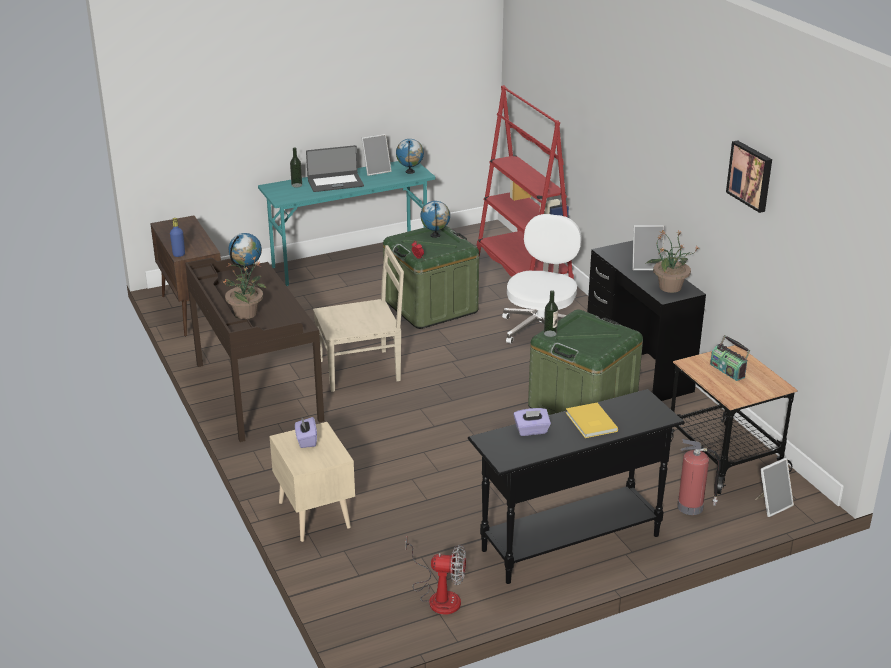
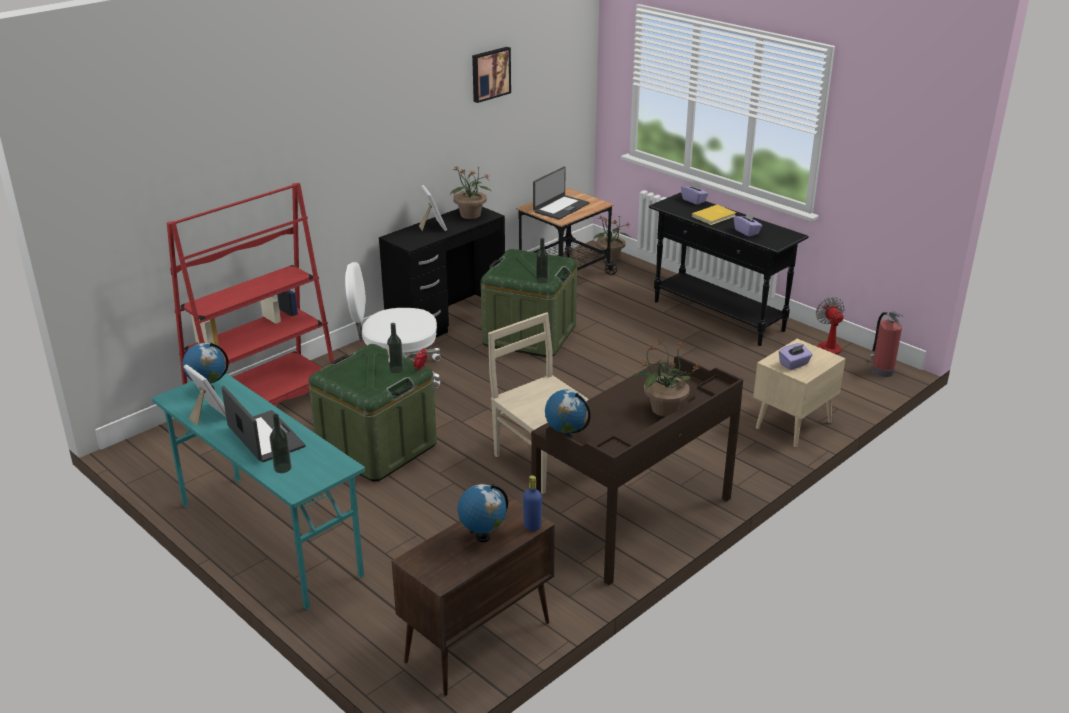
camera: 110 degrees left, 0 degrees up
globe [420,201,450,238] -> globe moved to [458,484,508,542]
fire extinguisher [677,439,721,515] -> fire extinguisher moved to [870,312,903,377]
radio [710,335,750,381] -> laptop [533,167,589,220]
picture frame [756,458,794,517] -> potted plant [593,215,630,261]
none -> bottle [387,323,403,373]
none -> purple tissue box [681,181,709,205]

